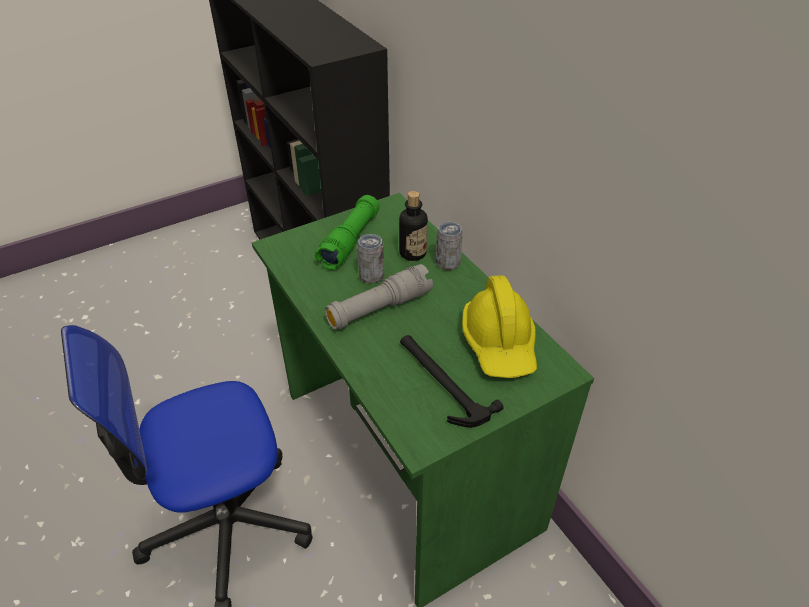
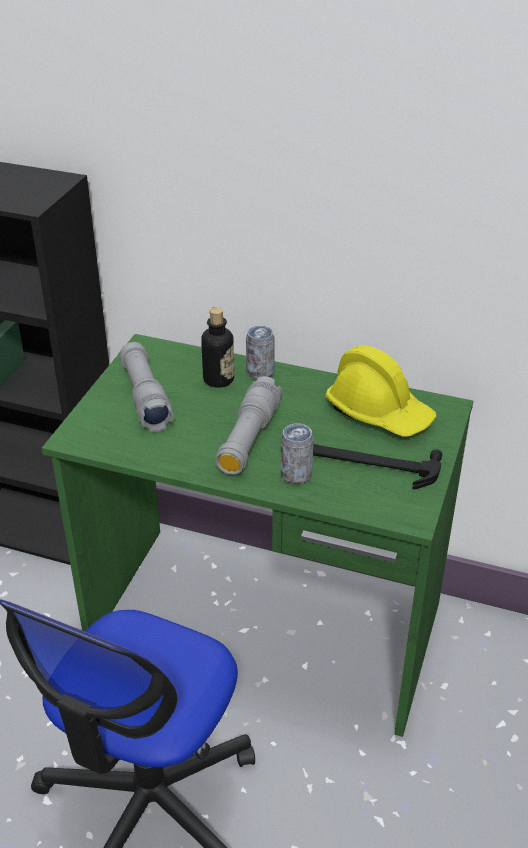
camera: 40 degrees left, 5 degrees down
green flashlight [315,195,379,270] -> grey flashlight [120,342,174,432]
can [357,234,384,283] -> can moved to [281,423,313,484]

